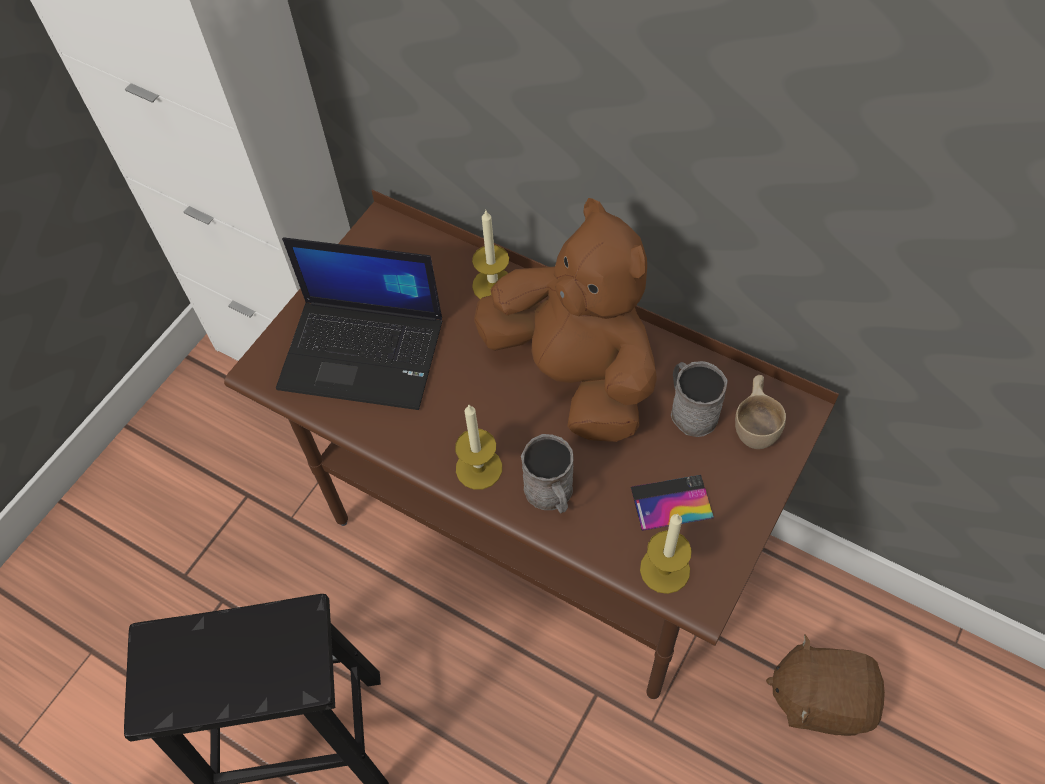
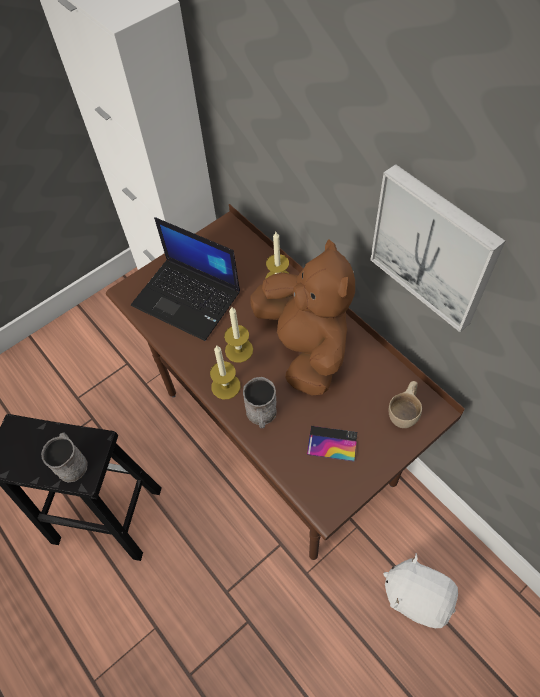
camera: 20 degrees right, 0 degrees up
candle [640,514,692,594] -> candle moved to [224,307,253,363]
grey mug [671,361,728,437] -> grey mug moved to [41,433,87,483]
brown plush toy [766,634,885,736] -> white plush toy [383,553,458,628]
none -> picture [370,164,505,332]

